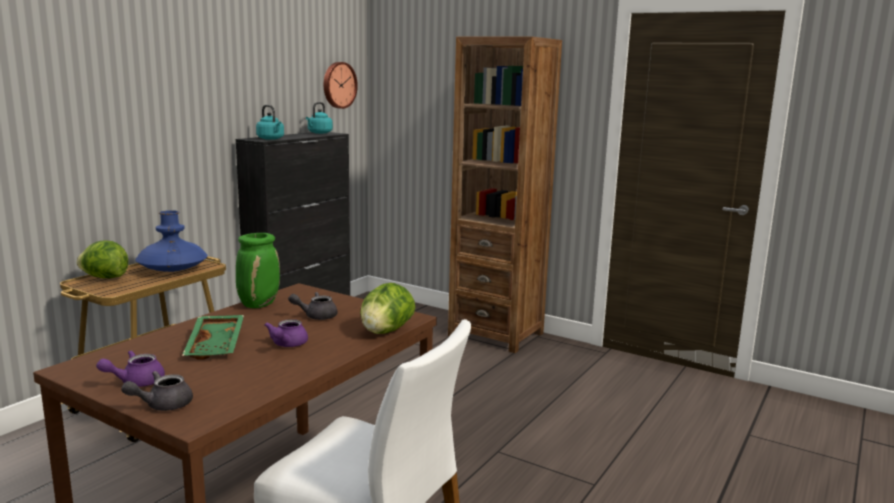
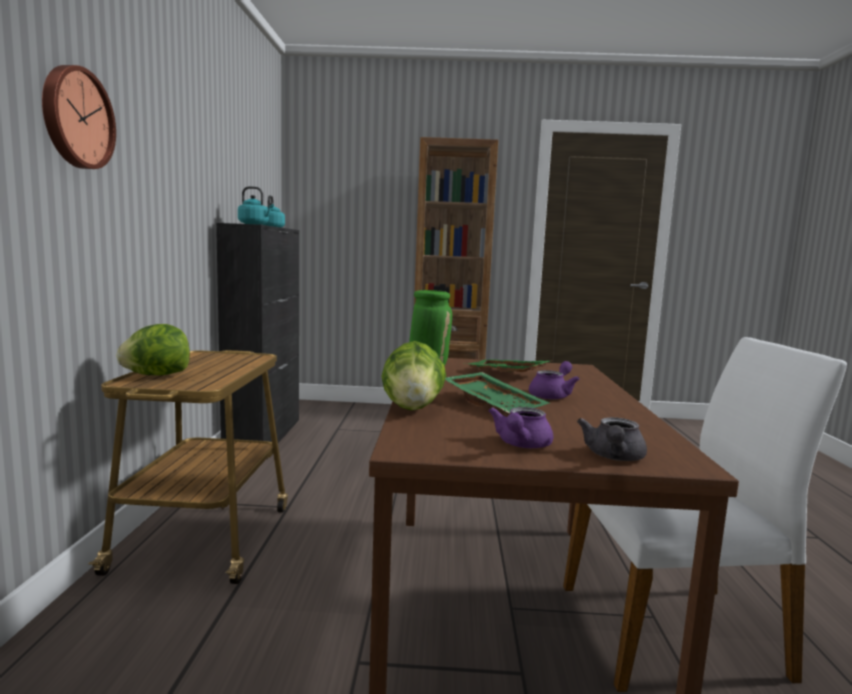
camera: 30 degrees left, 5 degrees down
blue vase [135,210,208,272] -> none
purple teapot [264,319,308,347] -> purple teapot turned 120 degrees counterclockwise [529,361,579,400]
grey teapot [288,292,338,320] -> green tray [469,359,550,372]
wall clock [324,62,358,109] -> wall clock moved to [42,65,116,169]
lettuce [360,283,415,334] -> lettuce moved to [381,341,446,411]

